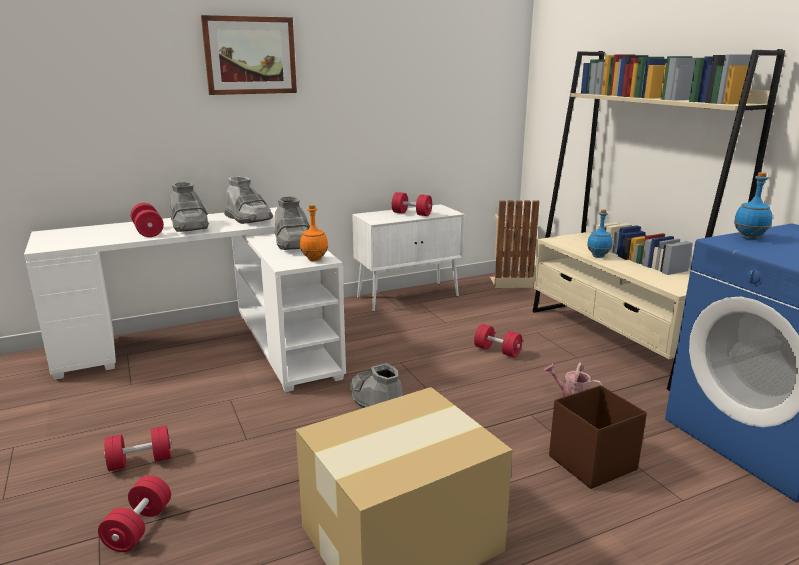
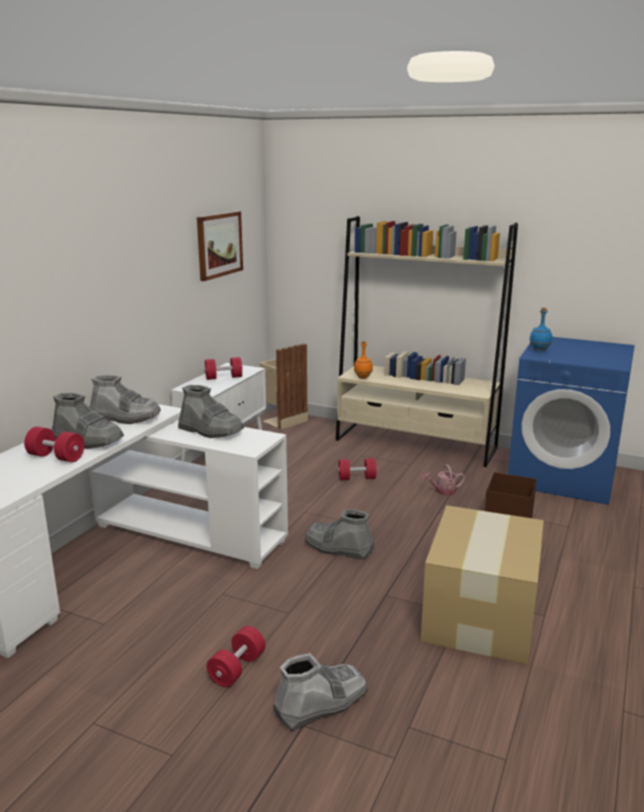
camera: 40 degrees left, 0 degrees up
red dumbbell [98,475,171,552] -> grey boot [273,653,368,731]
picture [201,15,297,95] -> picture moved to [197,211,243,281]
orange bottle [300,205,328,261] -> orange bottle moved to [354,341,373,379]
blue bottle [587,209,613,258] -> none

